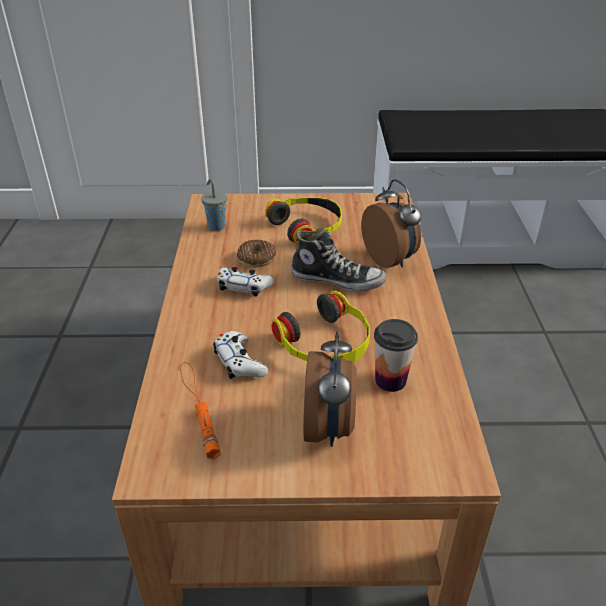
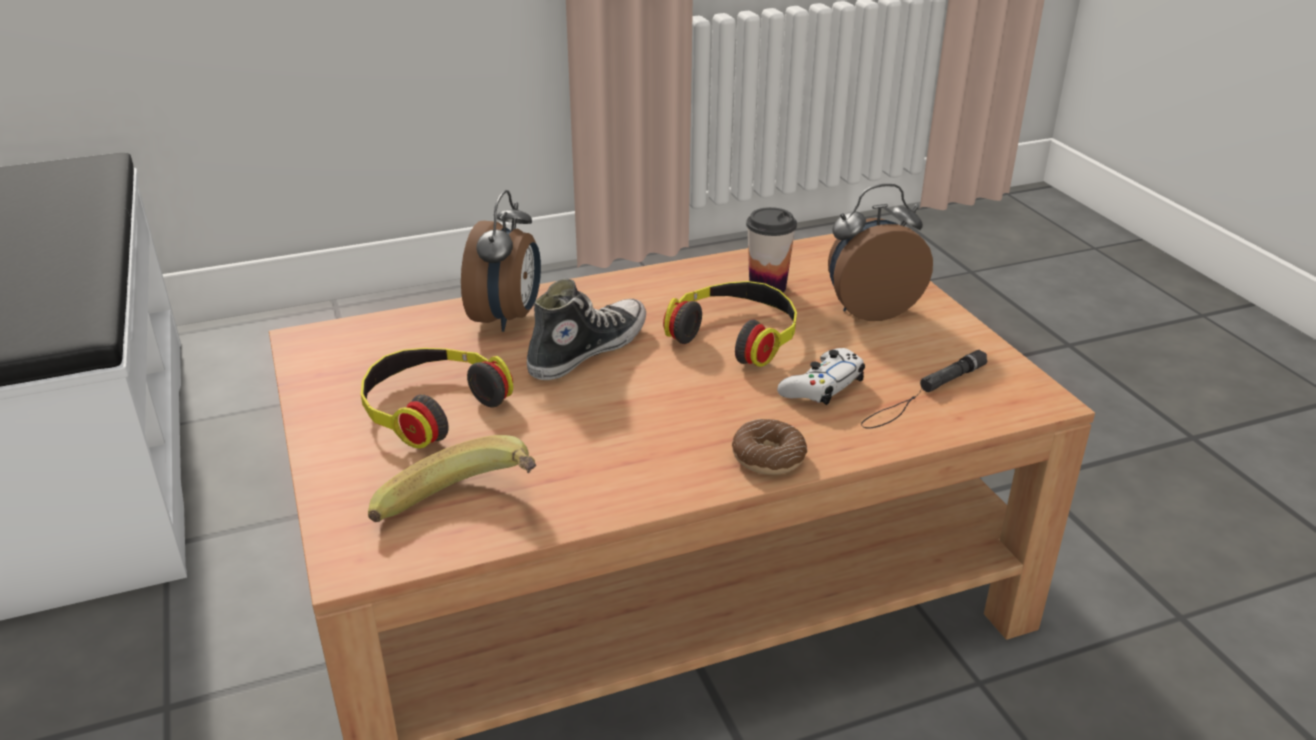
camera: 110 degrees left, 5 degrees down
orange flashlight [180,362,221,459] -> black flashlight [861,350,987,429]
grey cup [201,178,227,231] -> banana [368,435,536,522]
white game controller [217,267,274,297] -> none
donut [237,240,276,267] -> donut moved to [732,419,807,475]
shoe [291,228,386,292] -> shoe turned 45 degrees clockwise [527,279,646,380]
alarm clock [361,179,421,268] -> alarm clock turned 150 degrees clockwise [461,190,541,332]

